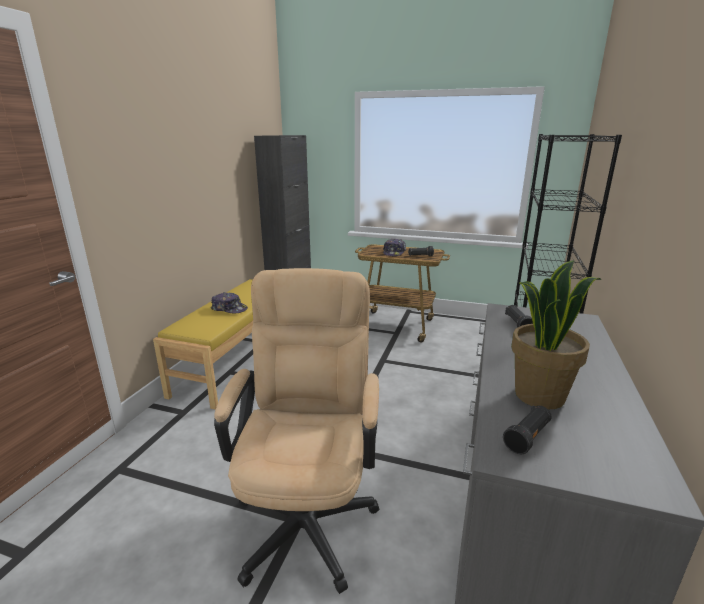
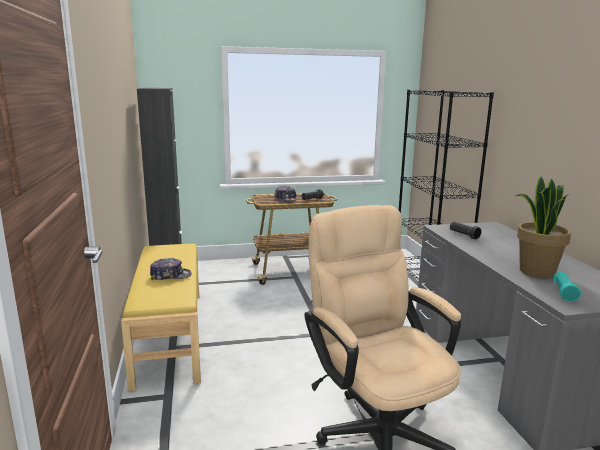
camera: 30 degrees left, 5 degrees down
black flashlight [503,406,552,454] -> turquoise flashlight [553,272,581,302]

